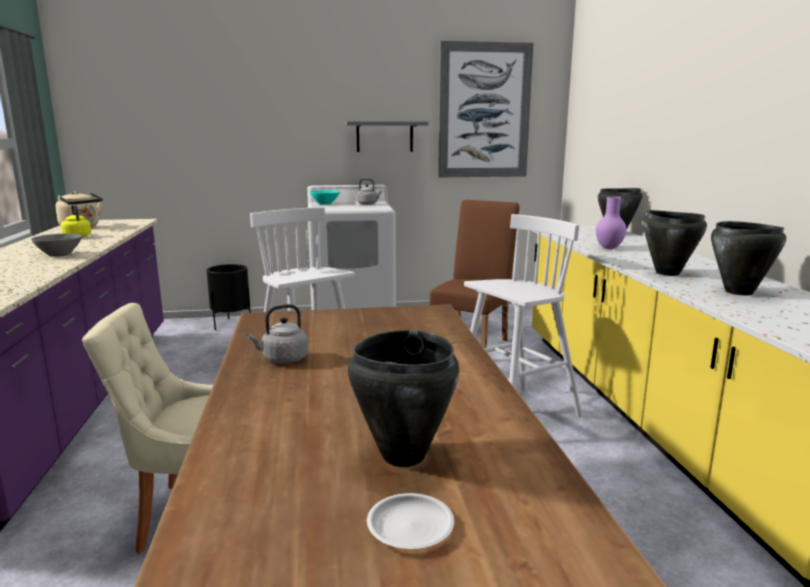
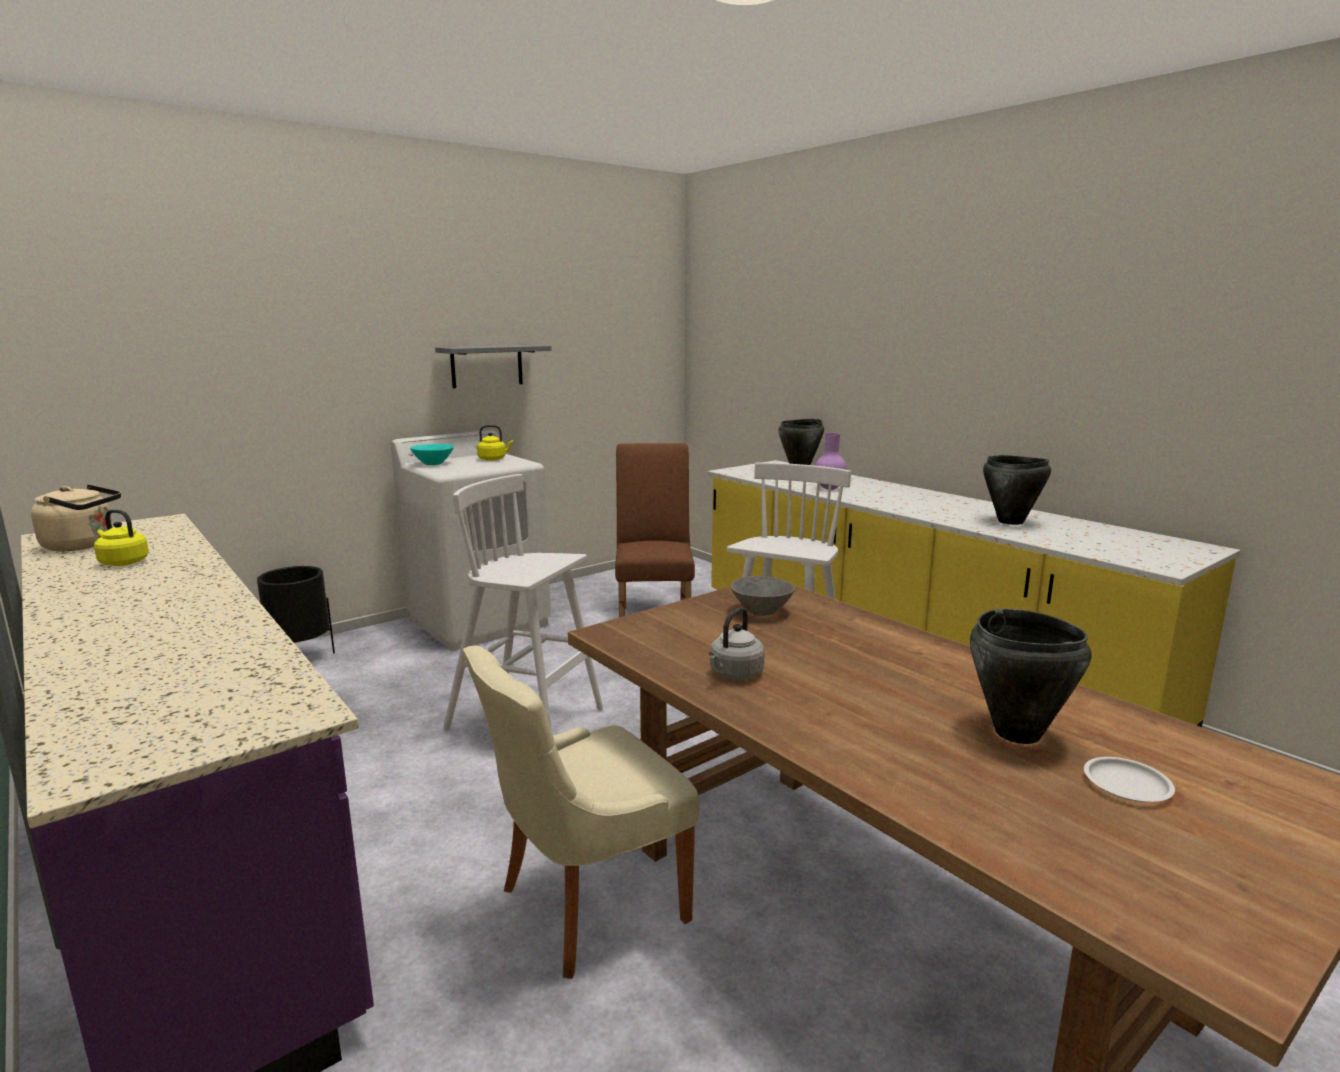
camera: 30 degrees left, 0 degrees up
grey bowl [31,233,82,257] -> grey bowl moved to [731,576,795,616]
grey kettle [357,178,382,205] -> yellow kettle [477,425,513,461]
picture [438,41,533,177] -> none
black cooking pot [643,210,707,276] -> none

